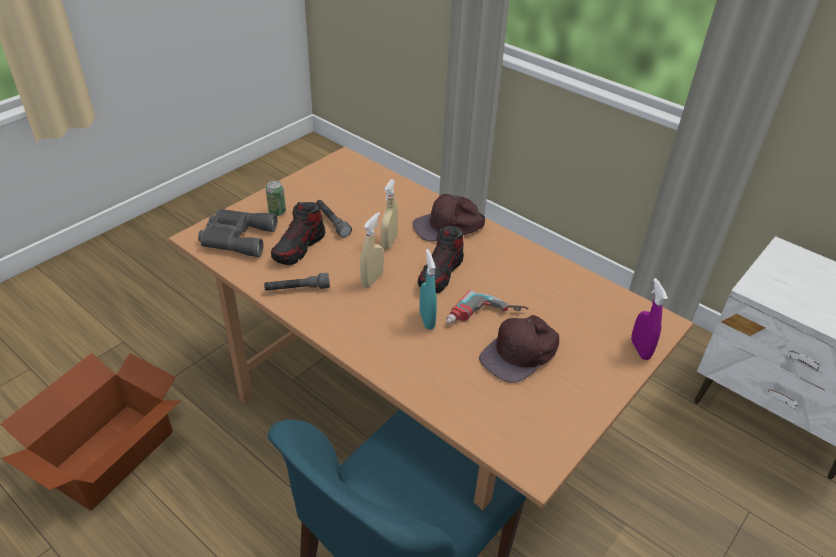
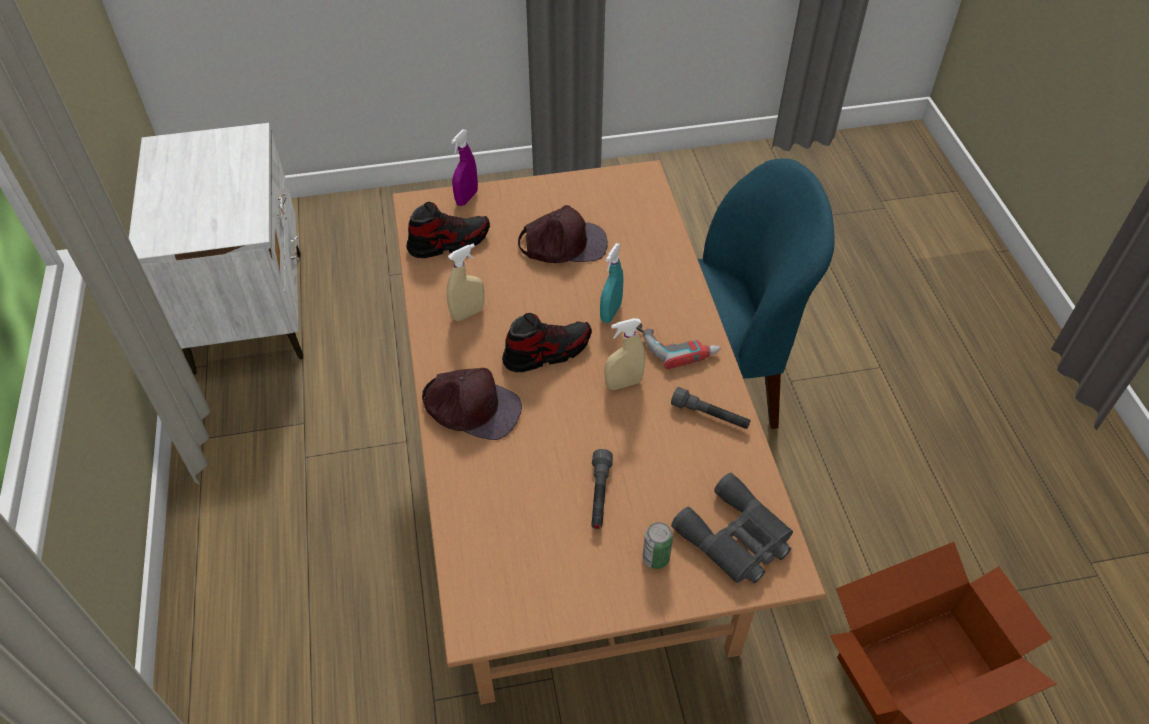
camera: 140 degrees left, 10 degrees up
shoe [271,202,325,265] -> shoe moved to [406,202,490,258]
beige spray bottle [381,179,398,249] -> beige spray bottle moved to [447,243,484,321]
power drill [446,290,529,324] -> power drill moved to [636,323,721,369]

